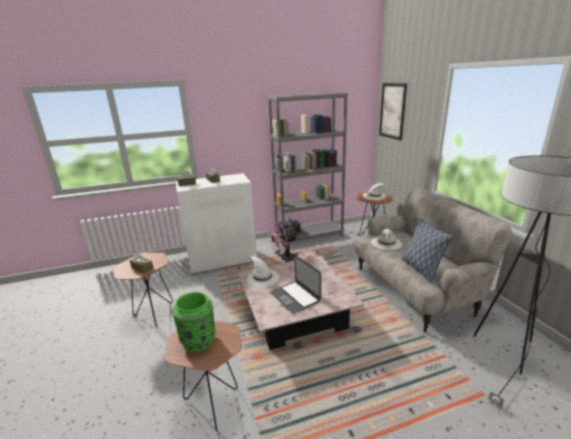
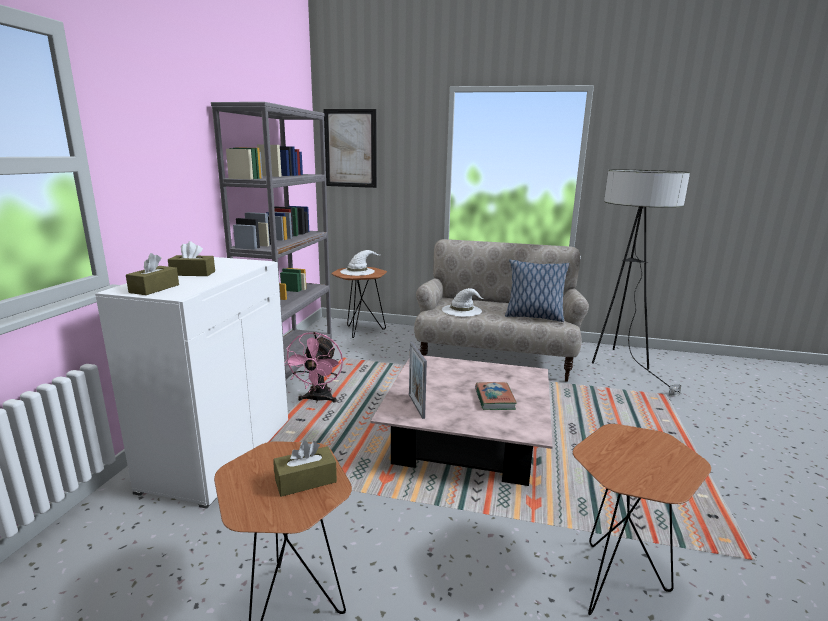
camera: 60 degrees left, 5 degrees down
green vase [172,292,216,352] -> none
white hat [246,256,279,287] -> picture frame [409,342,427,419]
laptop [270,255,321,314] -> book [475,382,517,410]

